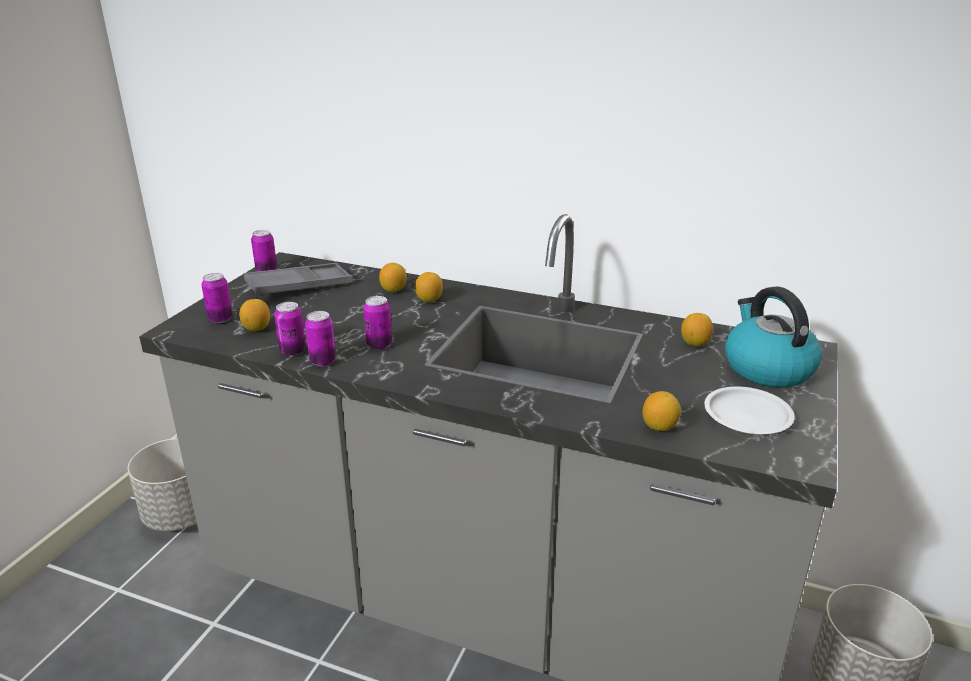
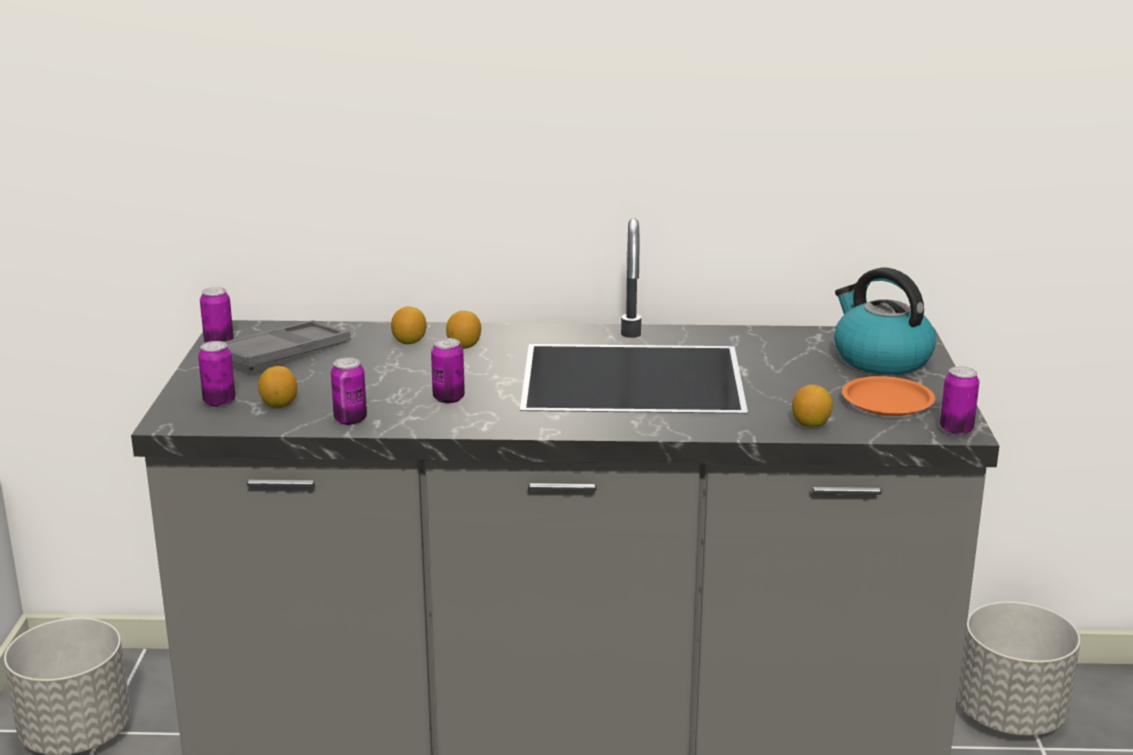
camera: 20 degrees left, 5 degrees down
can [305,311,336,366] -> can moved to [940,366,979,435]
lemon [681,313,713,347] -> none
white plate [704,386,795,434] -> orange plate [842,376,935,416]

